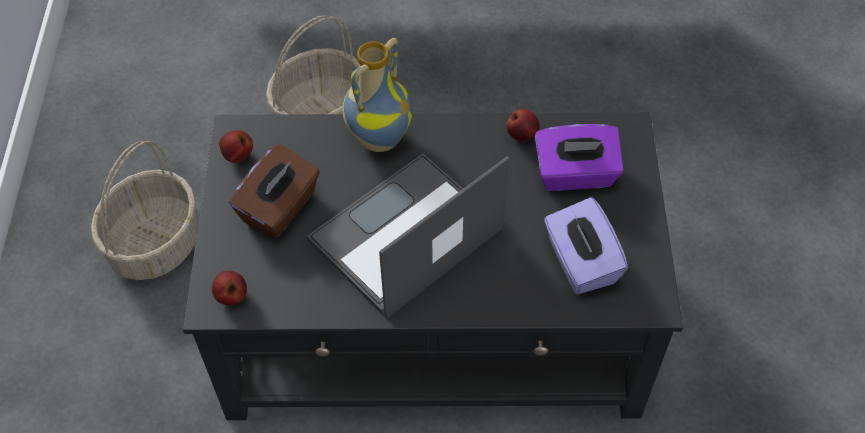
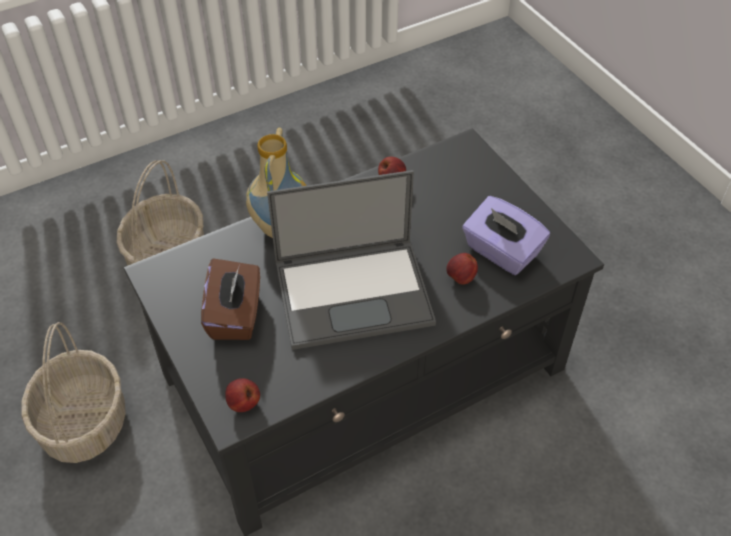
camera: 30 degrees left, 5 degrees down
apple [219,130,253,163] -> apple moved to [446,253,478,285]
laptop [307,153,509,319] -> laptop turned 120 degrees counterclockwise [267,170,436,350]
purple tissue box [535,124,624,191] -> none

